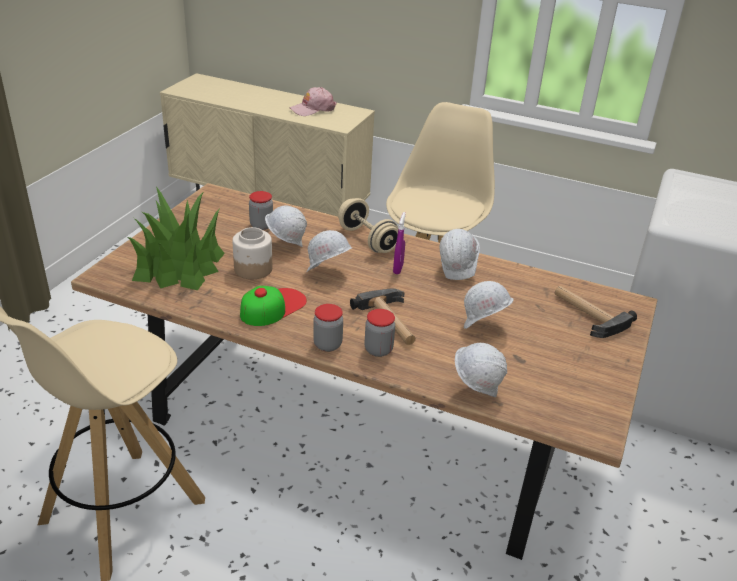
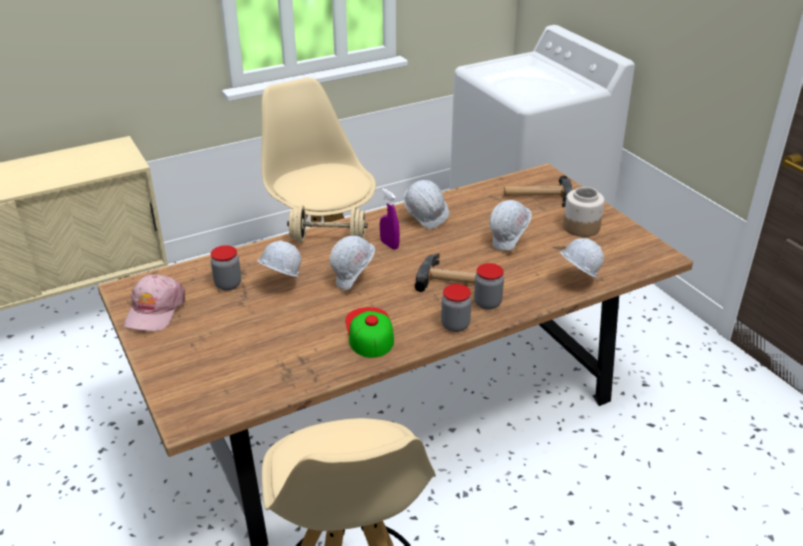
camera: 50 degrees left, 0 degrees up
potted plant [128,187,225,290] -> none
jar [232,227,272,279] -> jar moved to [563,187,604,237]
pink cap [289,87,337,116] -> pink cap moved to [124,275,185,332]

